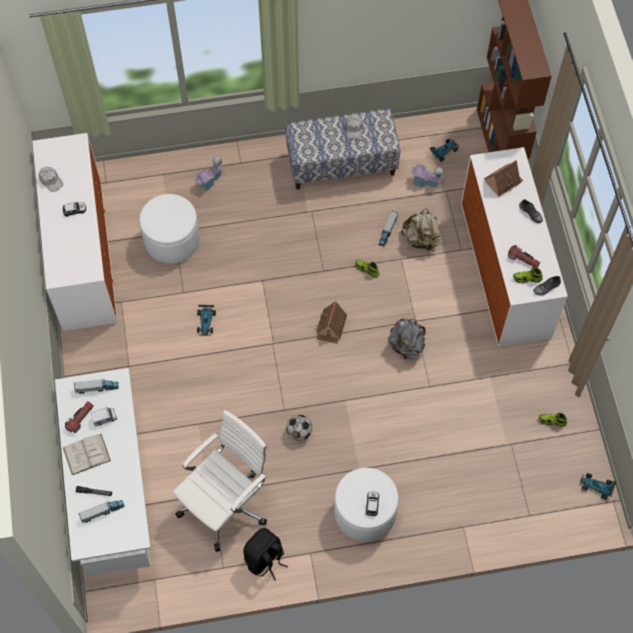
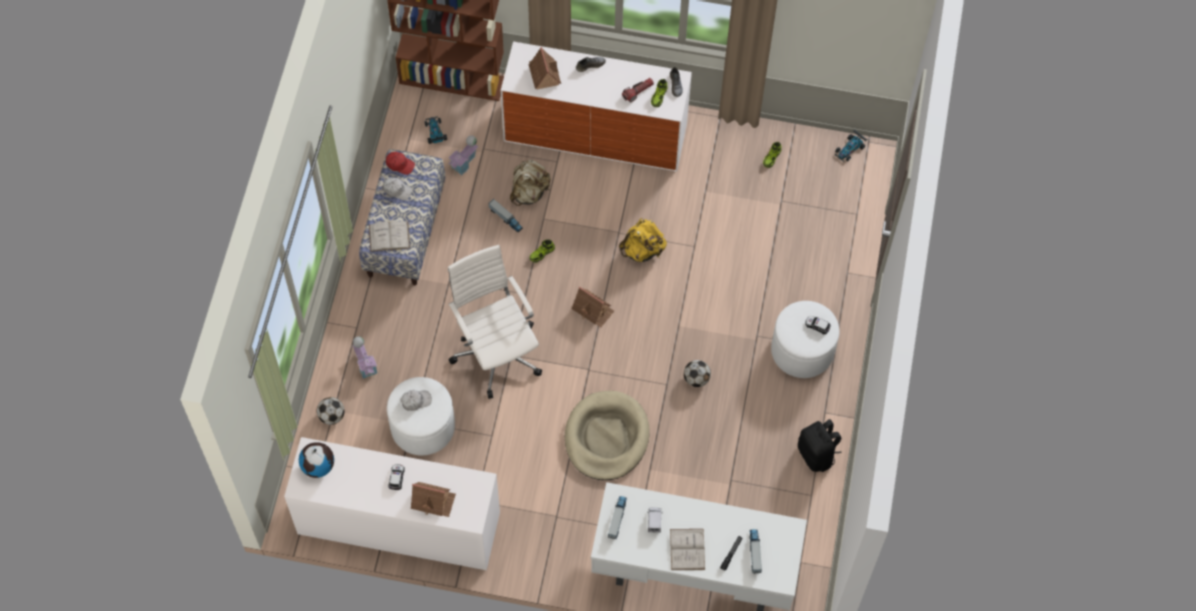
camera: 70 degrees left, 0 degrees up
white cap [39,167,63,192] -> white cap moved to [400,390,432,411]
flashlight [65,402,94,433] -> none
white office chair [173,410,267,552] -> white office chair moved to [448,245,542,399]
toy car [197,305,216,336] -> none
grey backpack [388,319,426,359] -> yellow backpack [619,218,667,262]
none -> globe [299,442,334,478]
none -> football [317,397,345,425]
none -> white book [369,221,410,252]
none -> red cap [386,152,415,175]
none -> toy house [411,482,456,517]
none -> beige dog bed [565,391,650,480]

